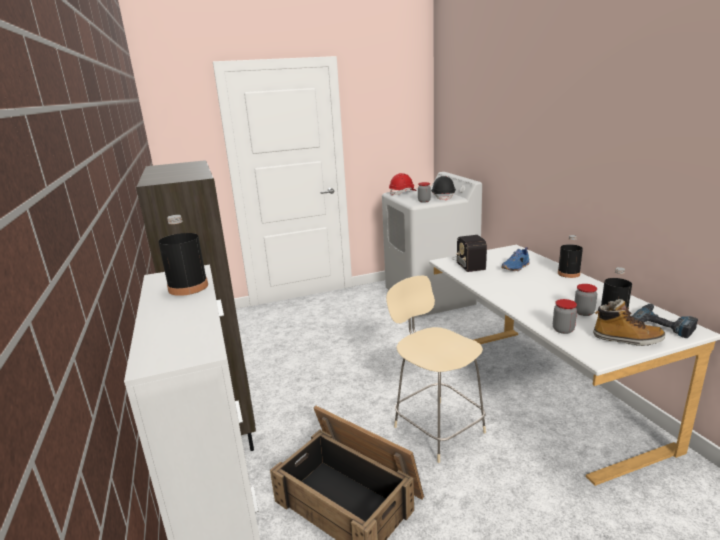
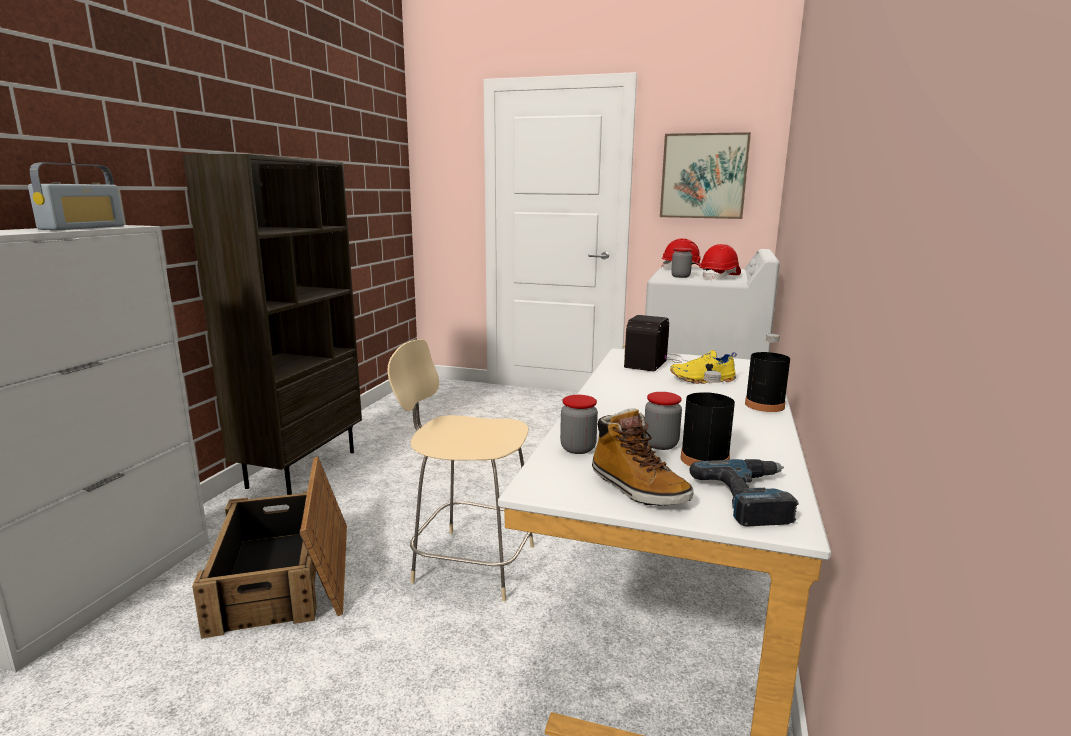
camera: 35 degrees right, 5 degrees down
black bottle [158,215,208,296] -> radio [28,163,124,230]
beige chair [386,275,486,463] -> beige chair turned 75 degrees counterclockwise [387,339,534,601]
black hard hat [431,176,456,201] -> red hard hat [699,244,741,280]
blue shoe [501,247,529,271] -> yellow shoe [670,350,737,384]
none -> picture [660,132,751,219]

